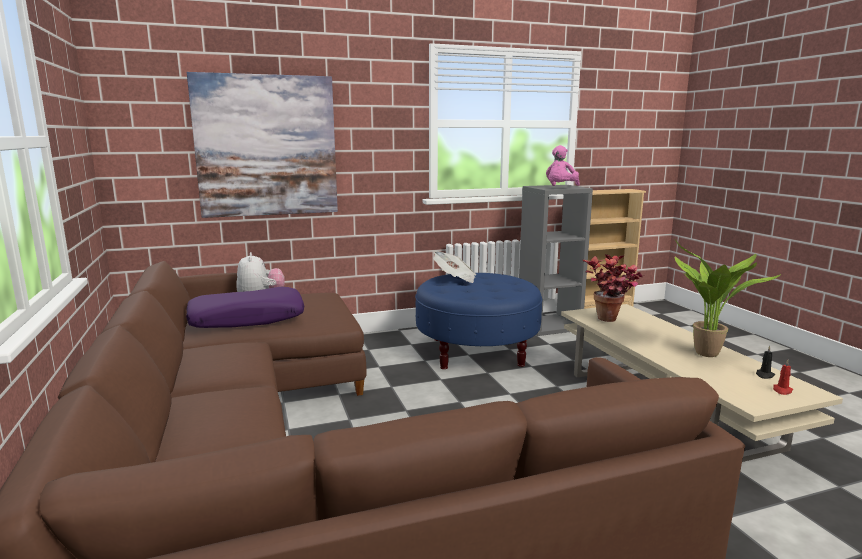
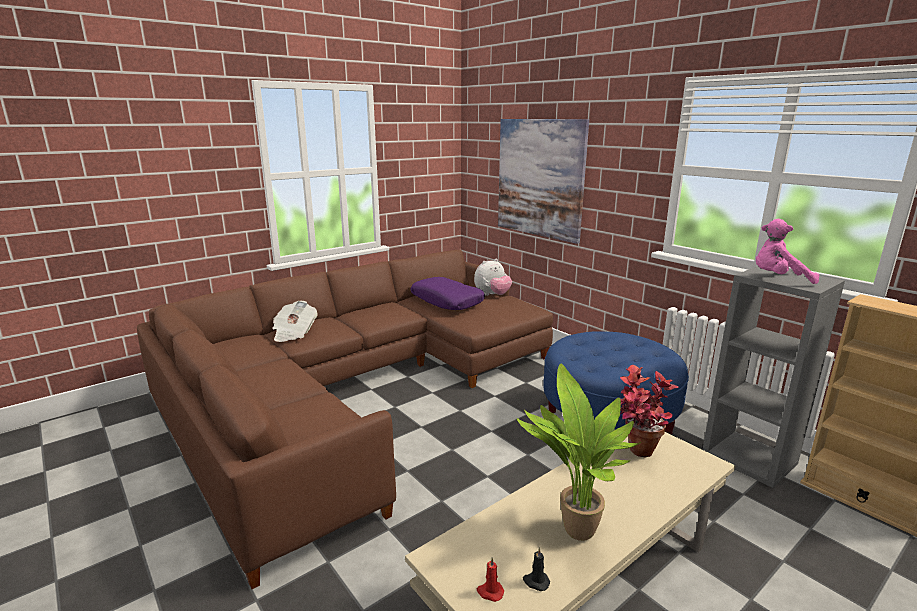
camera: 70 degrees right, 5 degrees up
newspaper [433,251,476,283] -> newspaper moved to [272,301,318,342]

